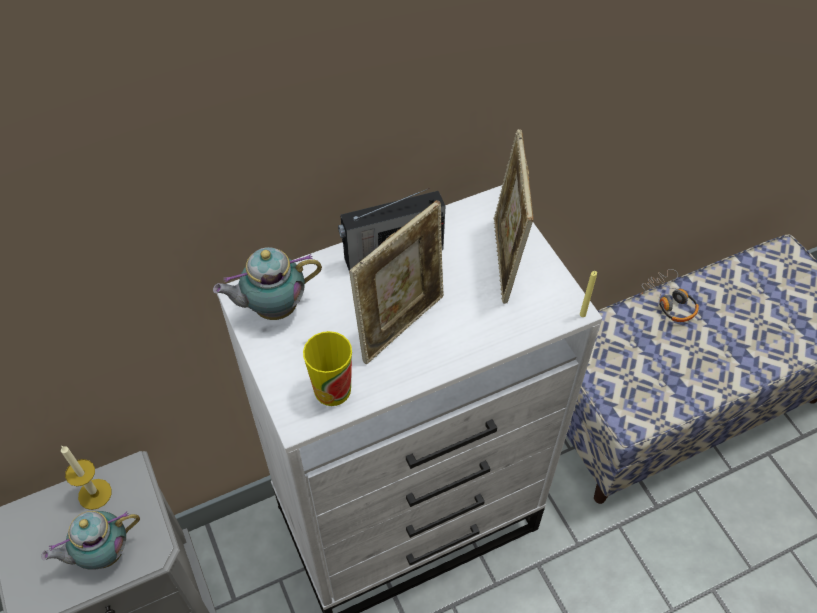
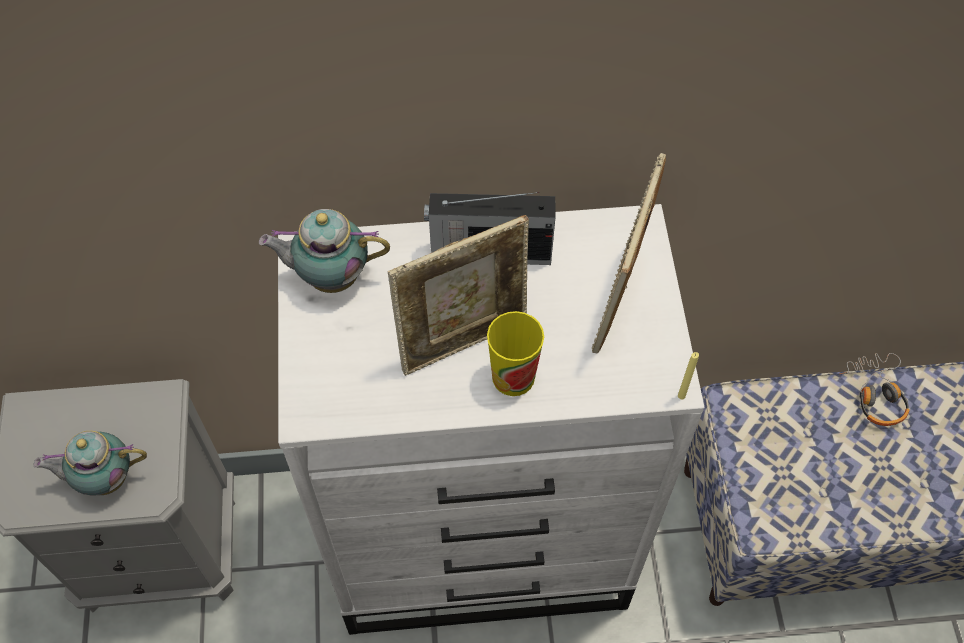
camera: 20 degrees right, 5 degrees up
candle [61,446,112,510] -> none
cup [303,331,352,406] -> cup moved to [487,311,544,396]

